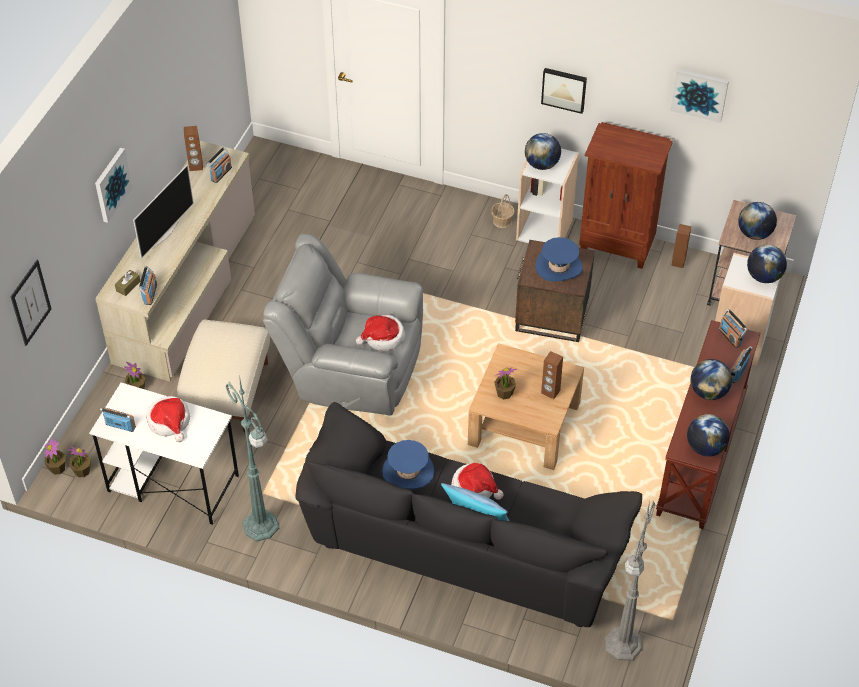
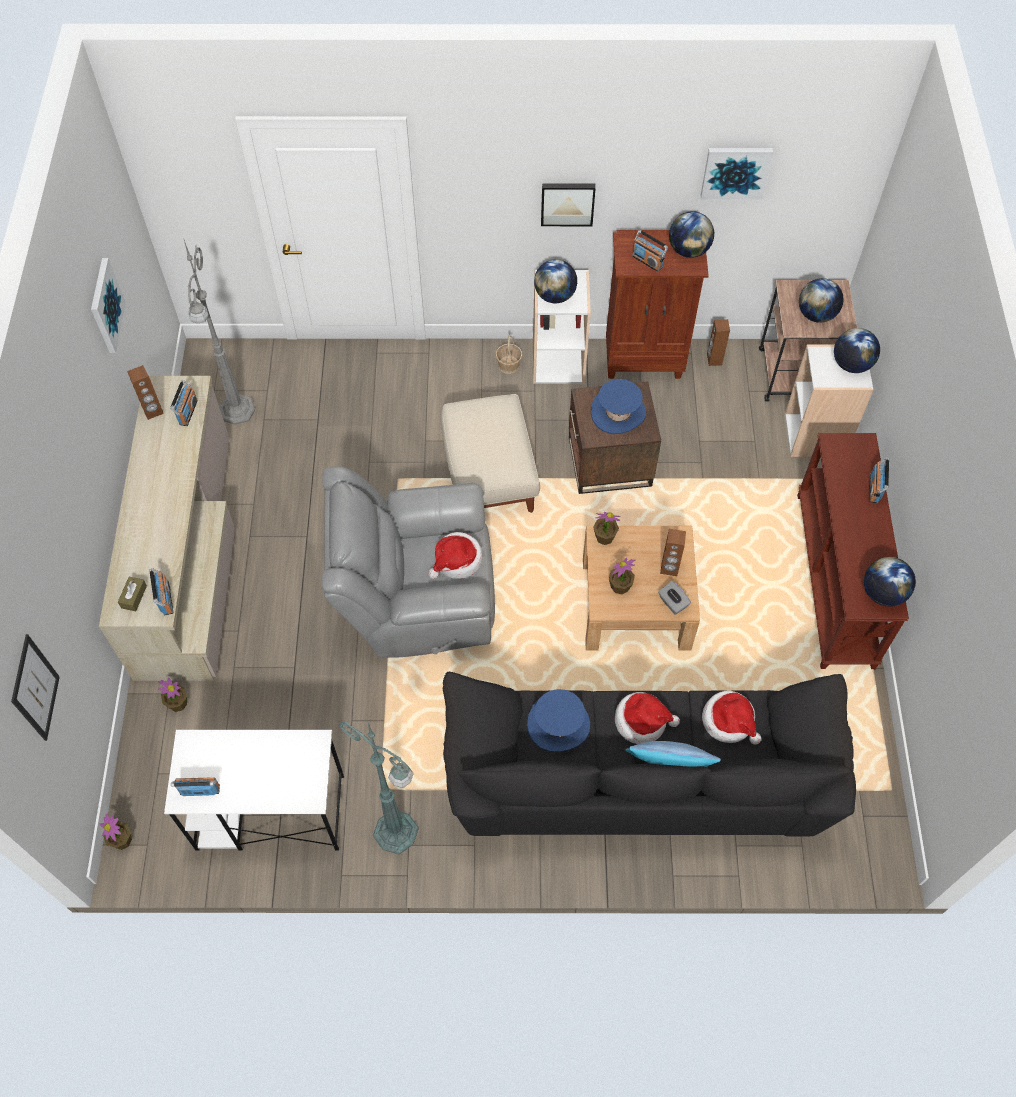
camera: 20 degrees left, 10 degrees up
potted plant [67,447,91,477] -> potted plant moved to [593,512,620,545]
picture [95,148,132,223] -> picture moved to [91,258,126,353]
television [133,165,194,259] -> none
hat [146,396,190,442] -> hat moved to [702,691,762,745]
beige ottoman [176,320,270,434] -> beige ottoman moved to [440,394,540,513]
grey floor lamp [605,501,655,661] -> grey floor lamp moved to [183,238,255,425]
globe [691,359,732,400] -> globe moved to [669,211,714,258]
radio [719,309,748,348] -> radio moved to [632,230,668,272]
none -> grey tissue box [658,581,691,615]

